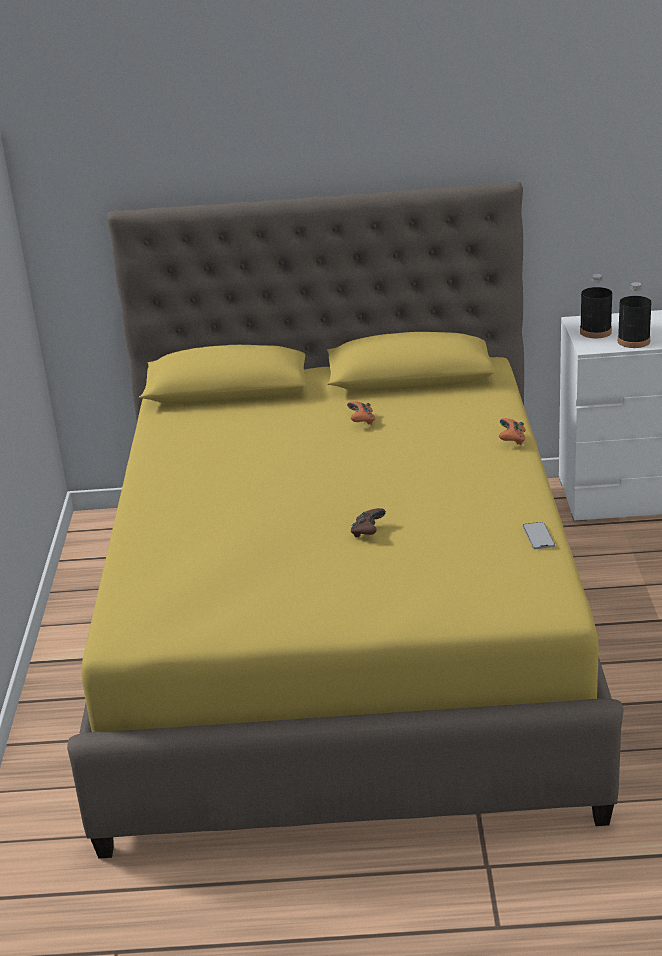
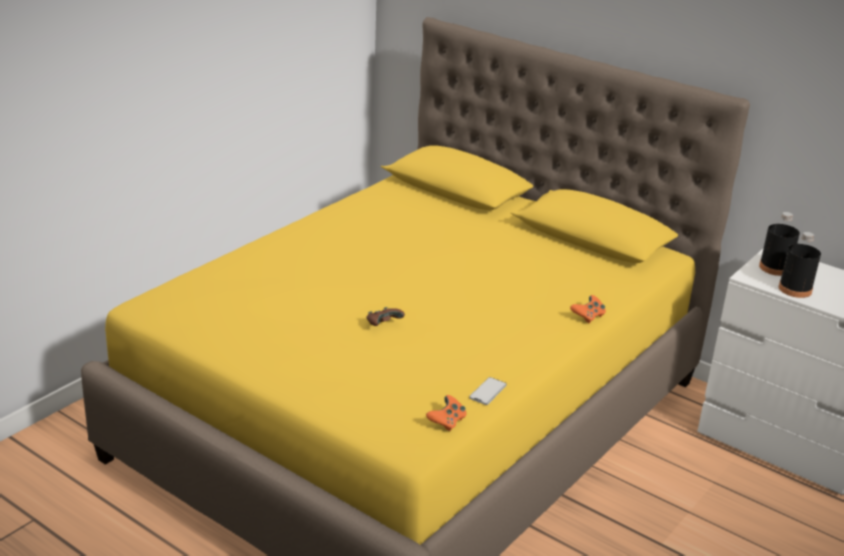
camera: 35 degrees right, 0 degrees up
orange game controller [347,401,375,425] -> orange game controller moved to [426,395,467,431]

